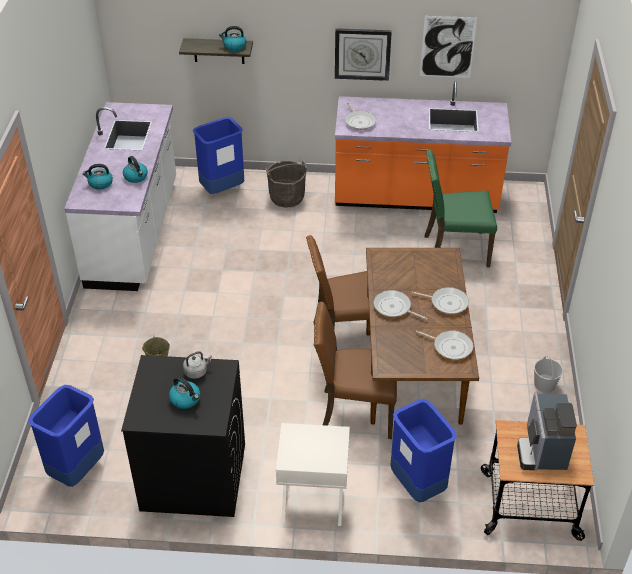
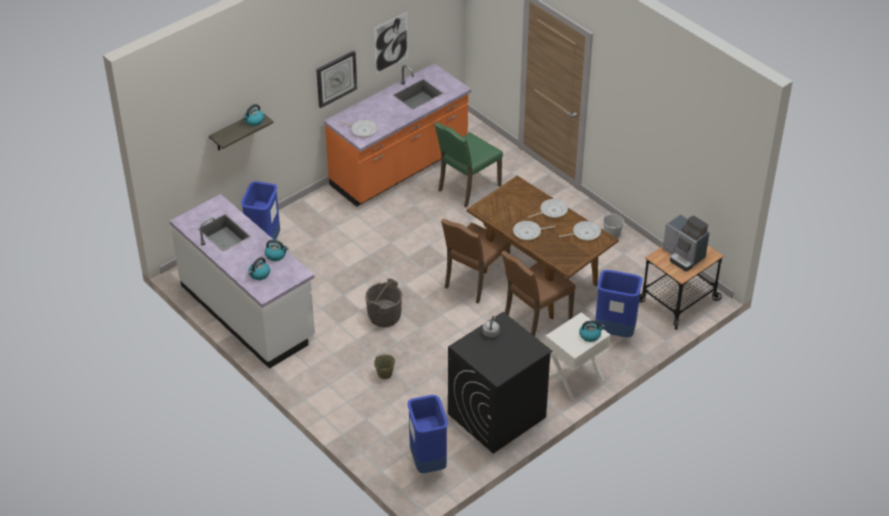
camera: 45 degrees left, 0 degrees up
kettle [169,377,200,409] -> kettle moved to [579,320,605,342]
grey bucket [265,160,307,208] -> grey bucket moved to [365,278,402,327]

